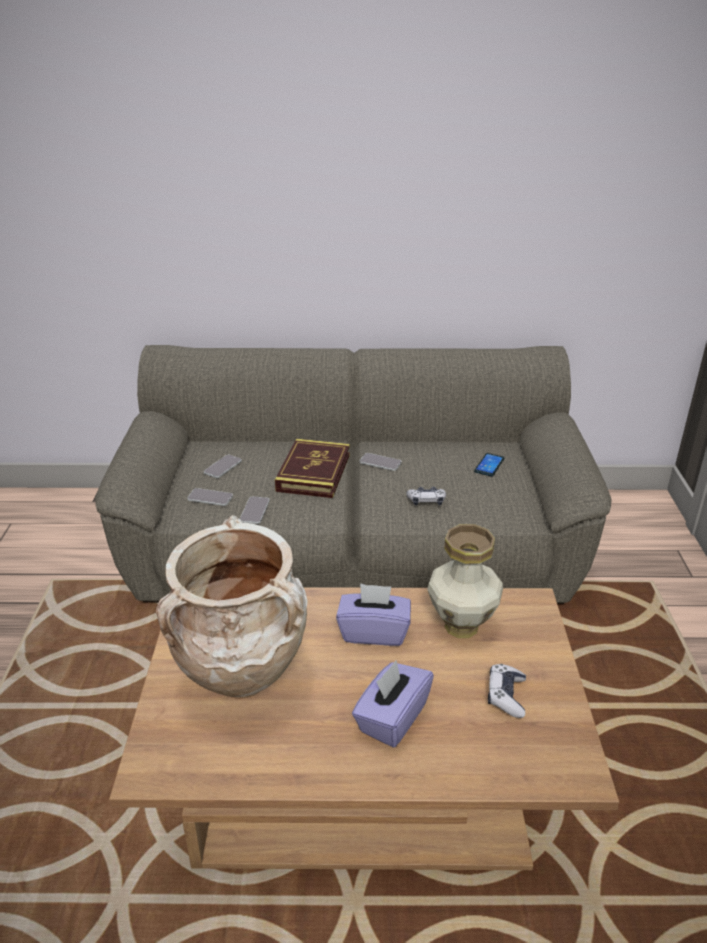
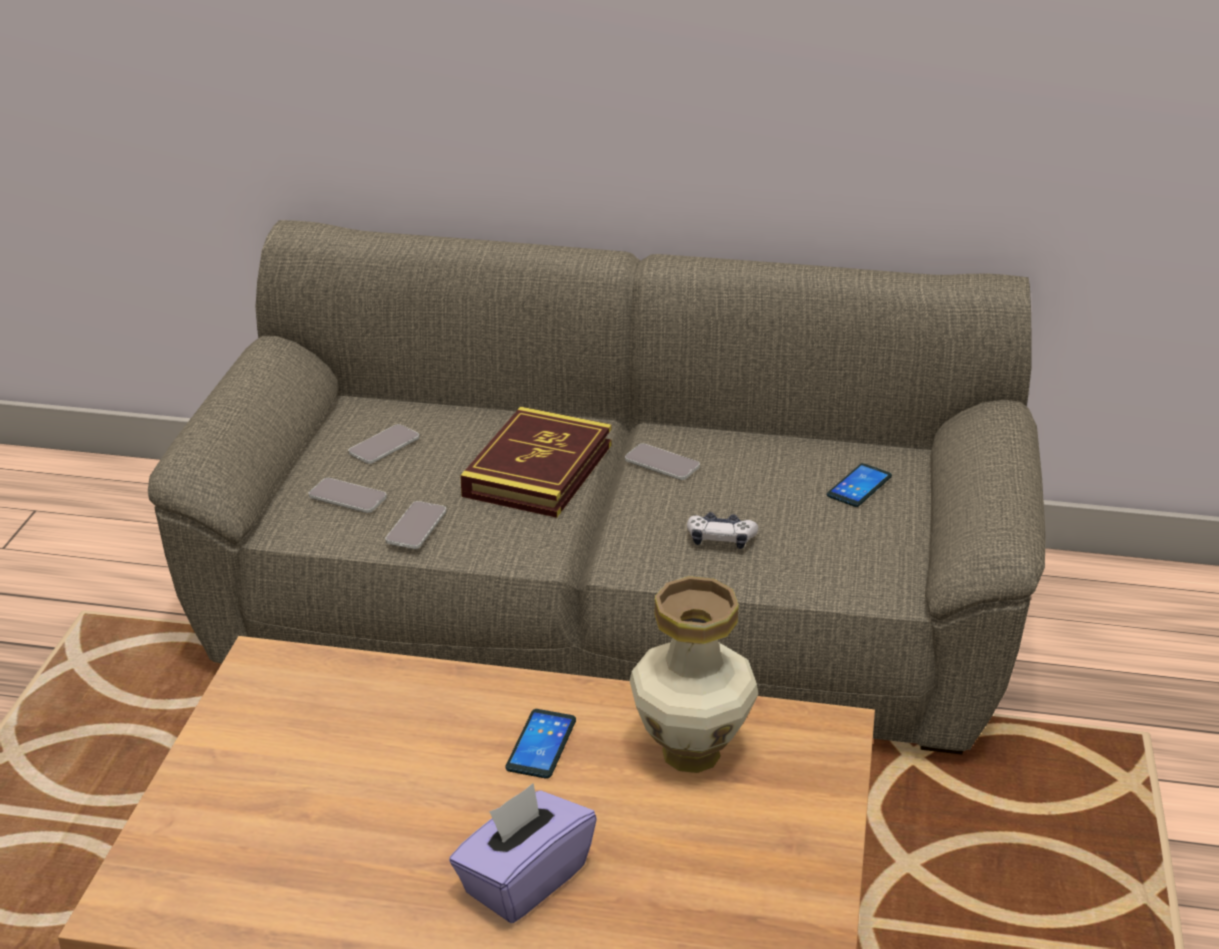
camera: 10 degrees right, 0 degrees up
beige vase [156,515,308,699] -> none
purple tissue box [336,583,411,646] -> phone [506,709,576,779]
game controller [488,664,526,718] -> none

